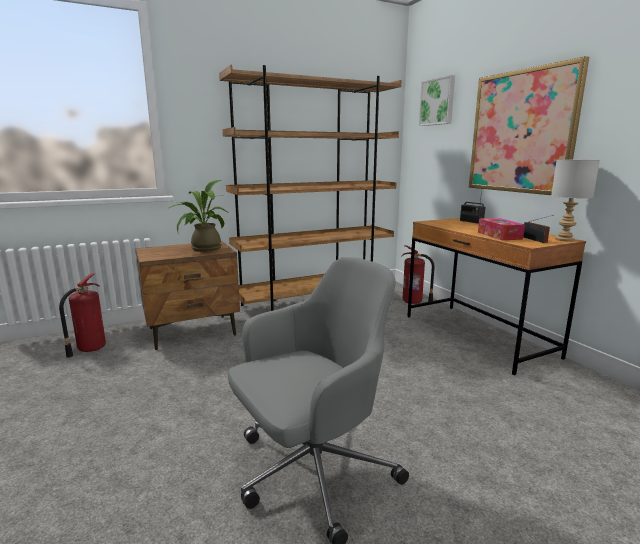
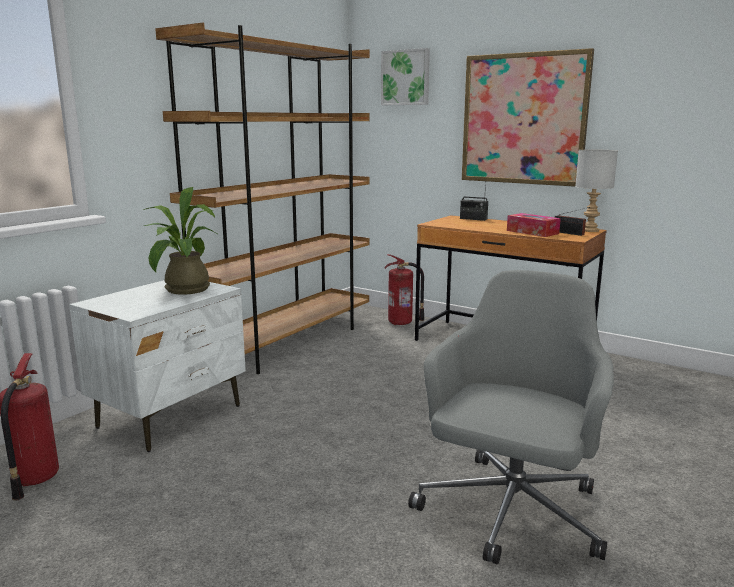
camera: 30 degrees left, 0 degrees up
brown nightstand [136,241,240,350] -> white nightstand [69,280,246,452]

